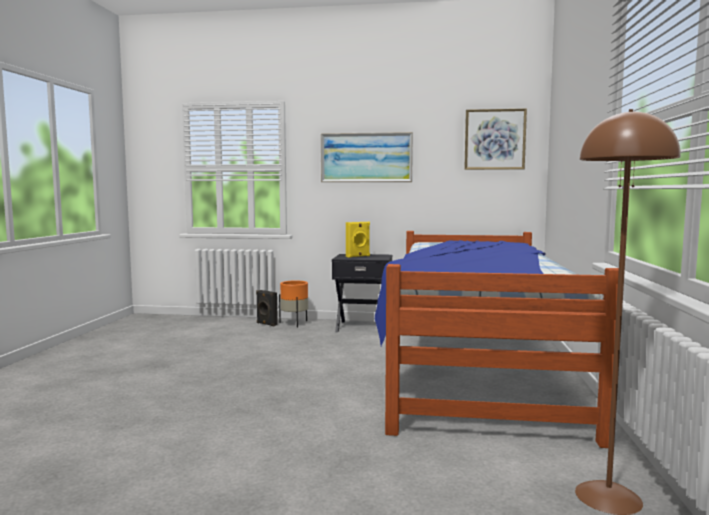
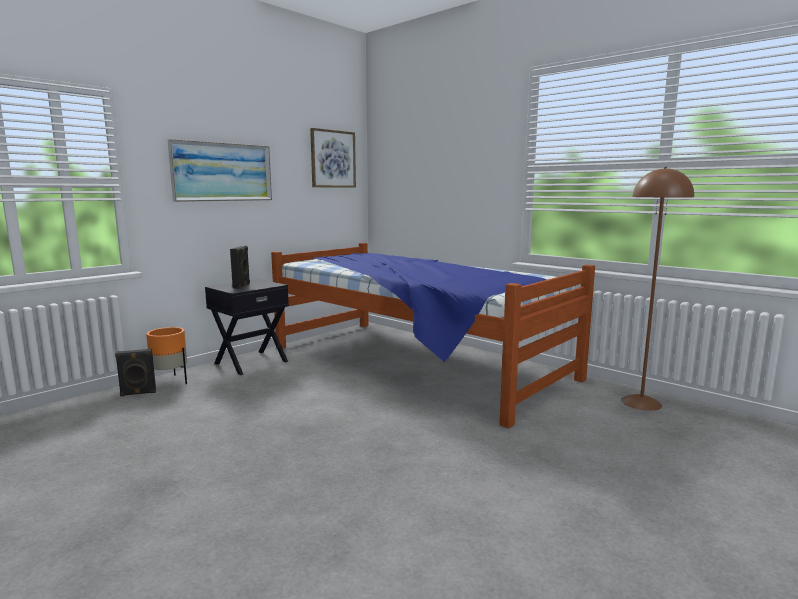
camera: 55 degrees left, 5 degrees up
yellow speaker [346,222,370,258] -> black speaker [230,246,250,289]

